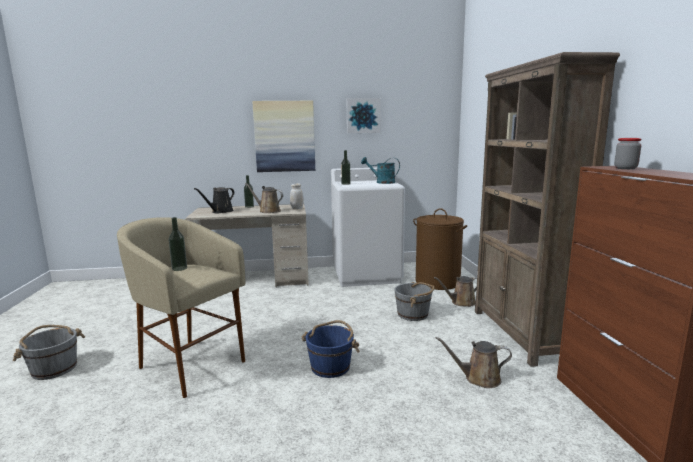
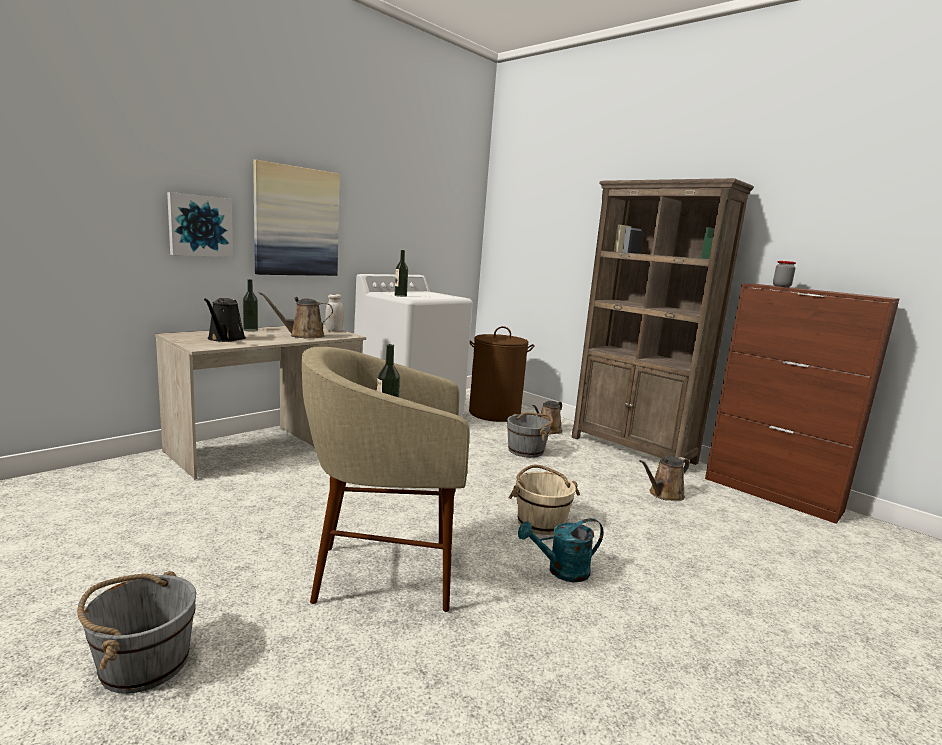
camera: 40 degrees left, 0 degrees up
blue bucket [302,320,360,378] -> beige bucket [508,465,580,535]
picture [347,98,381,133] -> picture moved to [167,192,233,257]
turquoise watering can [361,157,400,184] -> turquoise watering can moved to [518,518,603,582]

